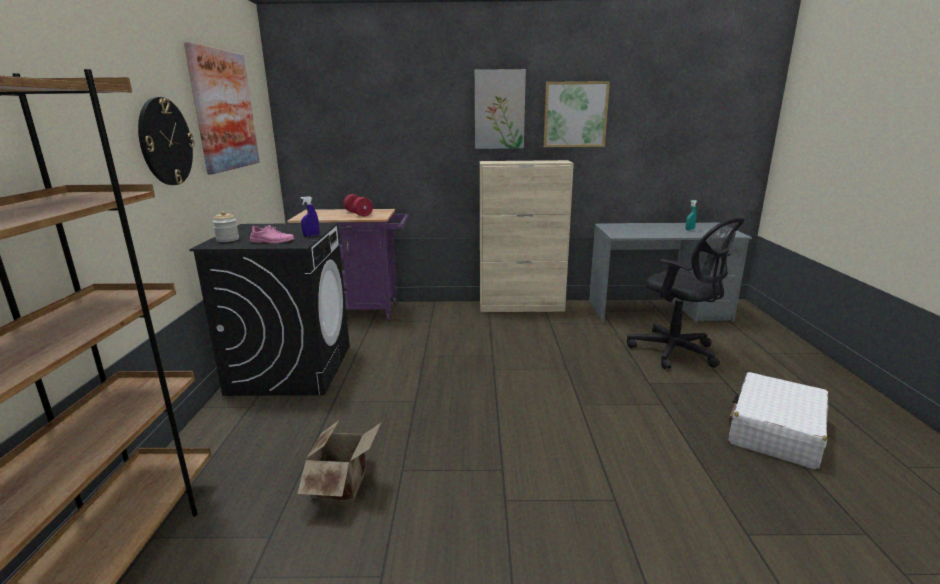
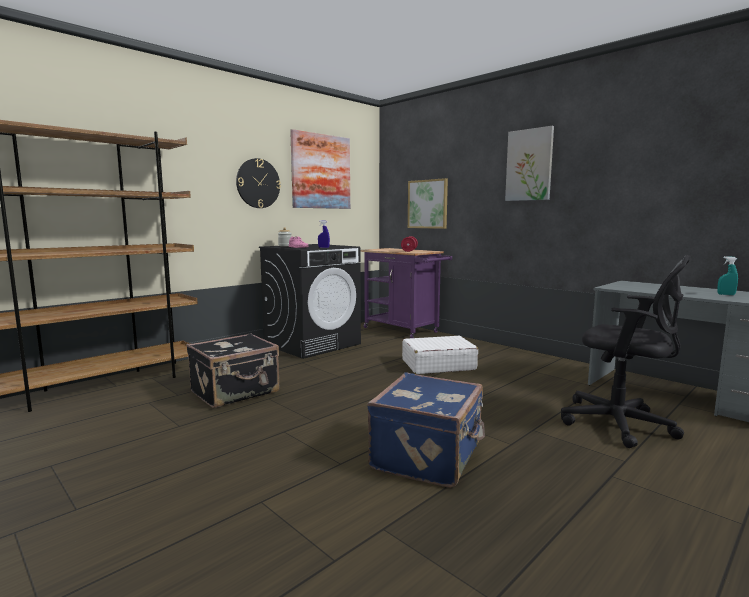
camera: 45 degrees right, 10 degrees down
cardboard box [298,421,381,501] -> black suitcase [186,333,280,408]
beige cabinet [480,160,574,312] -> none
picture [544,81,610,147] -> picture moved to [408,178,448,229]
black office chair [627,218,745,369] -> black office chair turned 60 degrees counterclockwise [561,255,691,448]
white suitcase [729,372,829,470] -> white suitcase moved to [402,336,478,374]
none -> blue suitcase [367,372,485,488]

